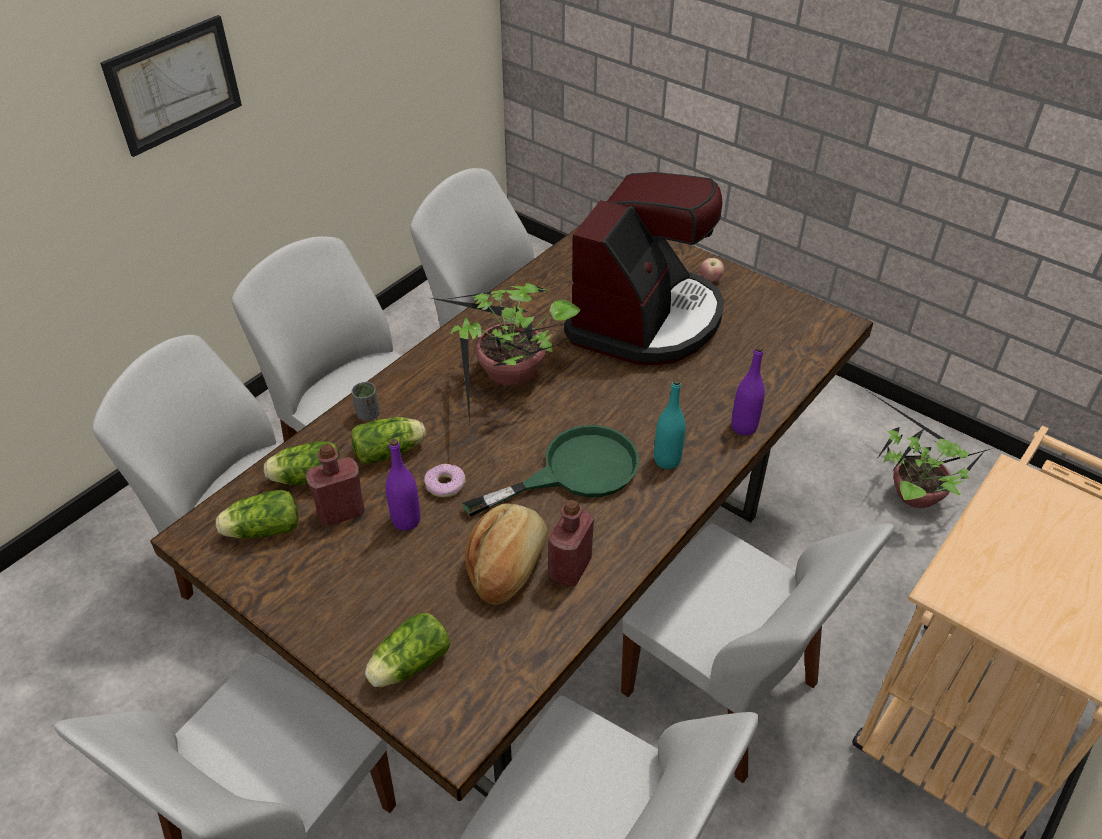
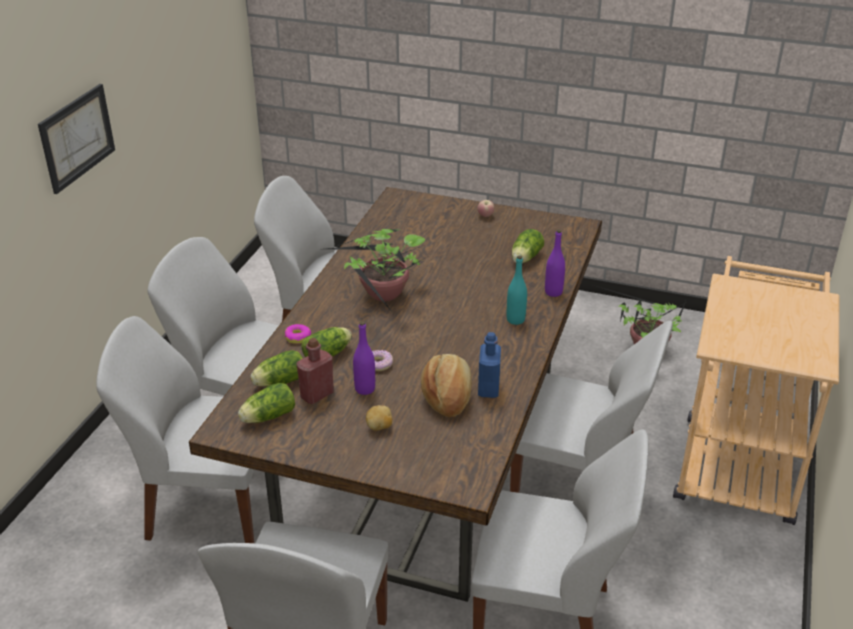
camera: 20 degrees left, 10 degrees down
grey cup [352,382,380,421] -> donut [285,324,311,344]
lettuce [365,613,450,687] -> lettuce moved to [512,229,544,263]
green frying pan [462,425,639,517] -> none
red bottle [548,500,594,587] -> blue bottle [478,332,501,398]
coffee machine [564,172,724,365] -> none
none -> potato [366,405,392,431]

